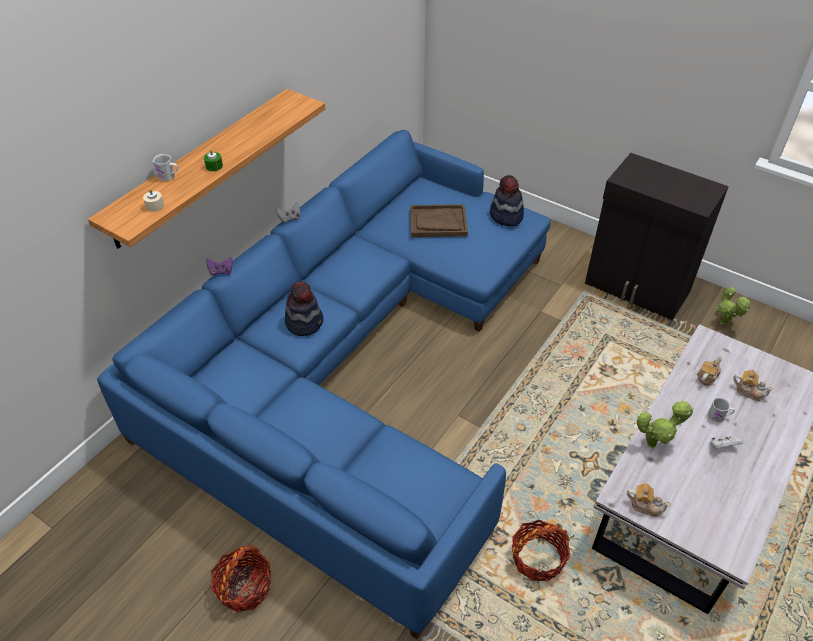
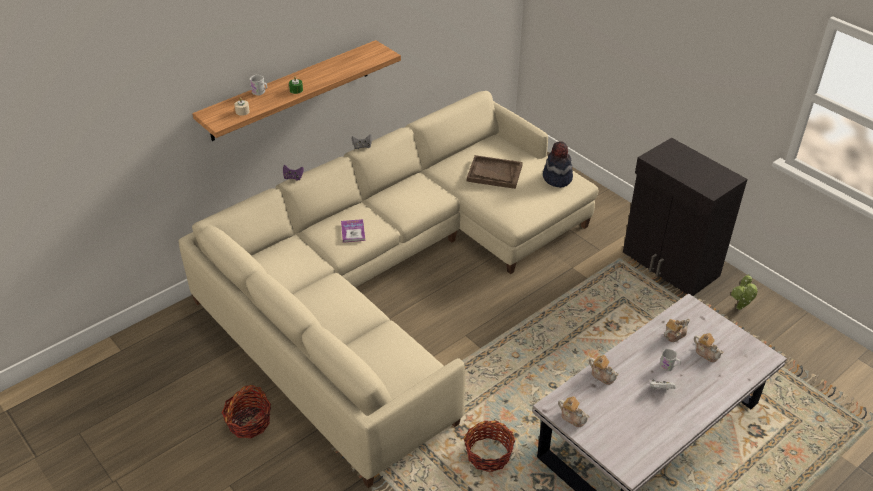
camera: 15 degrees right, 5 degrees down
blue sofa [97,130,551,639] -> beige sofa [178,91,598,488]
hat [285,282,323,336] -> book [341,219,365,243]
potted plant [636,401,693,448] -> teapot [589,355,619,385]

